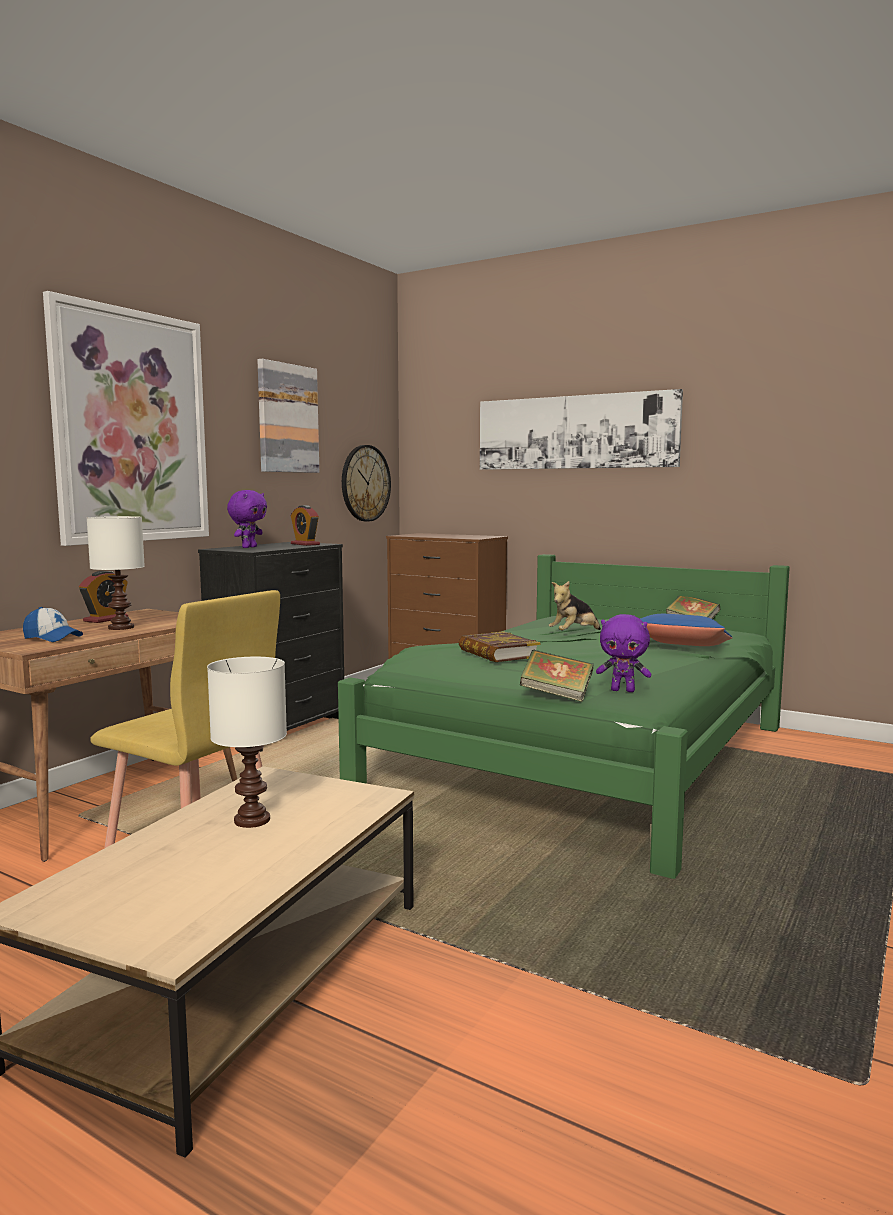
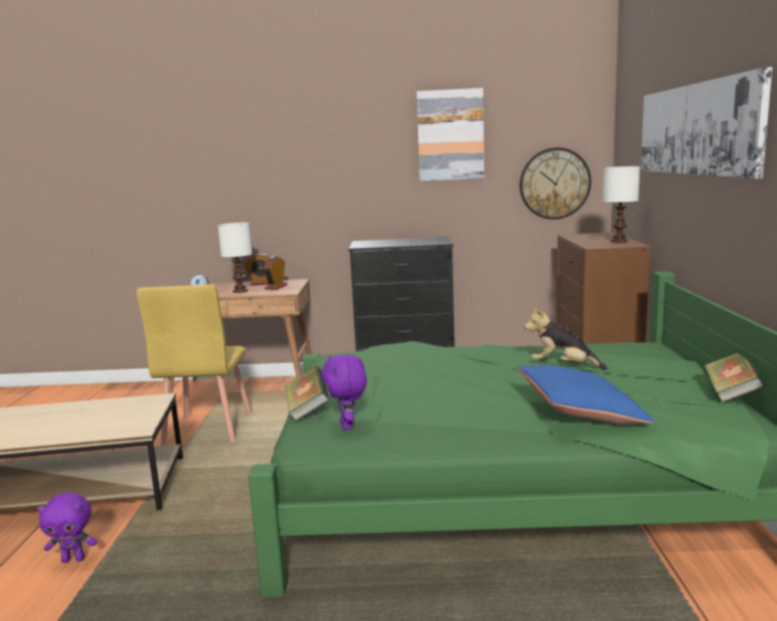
camera: 60 degrees right, 5 degrees up
picture [43,291,209,546] -> none
white table lamp [207,657,287,828] -> white table lamp moved to [603,166,640,242]
purple plush toy [227,490,267,548] -> purple plush toy moved to [37,492,97,563]
alarm clock [291,505,320,546] -> alarm clock moved to [263,256,288,290]
book [459,631,541,662] -> none

